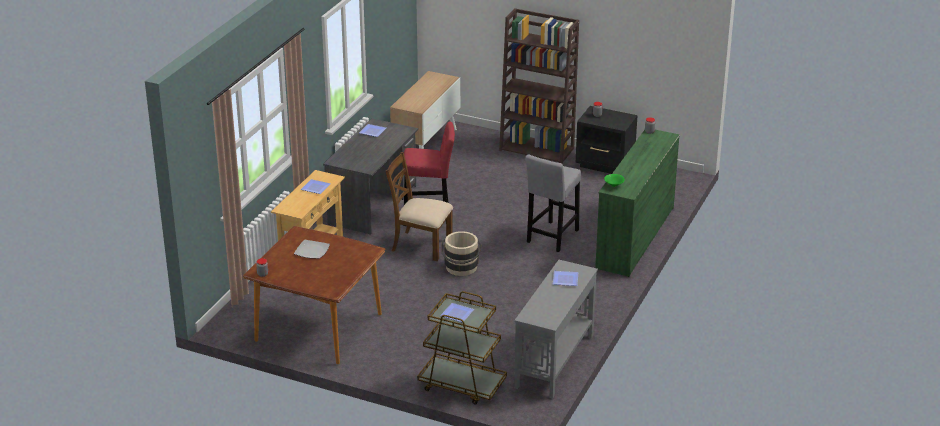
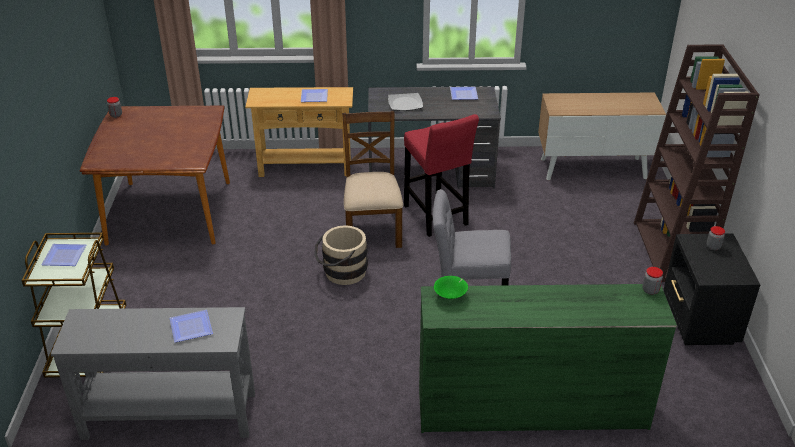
camera: 65 degrees right, 5 degrees up
plate [294,240,330,259] -> plate moved to [388,93,423,111]

